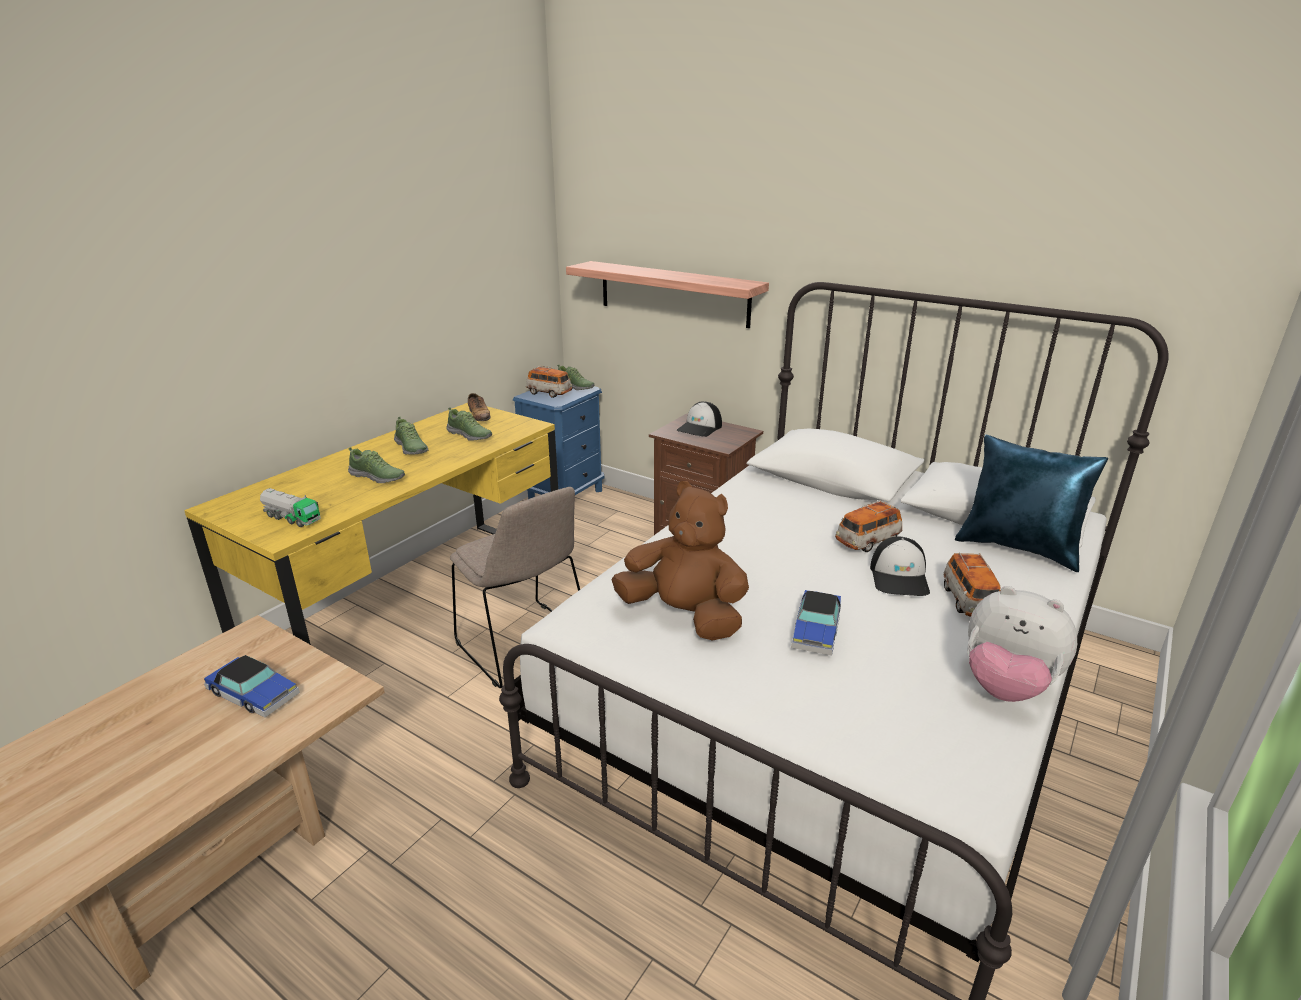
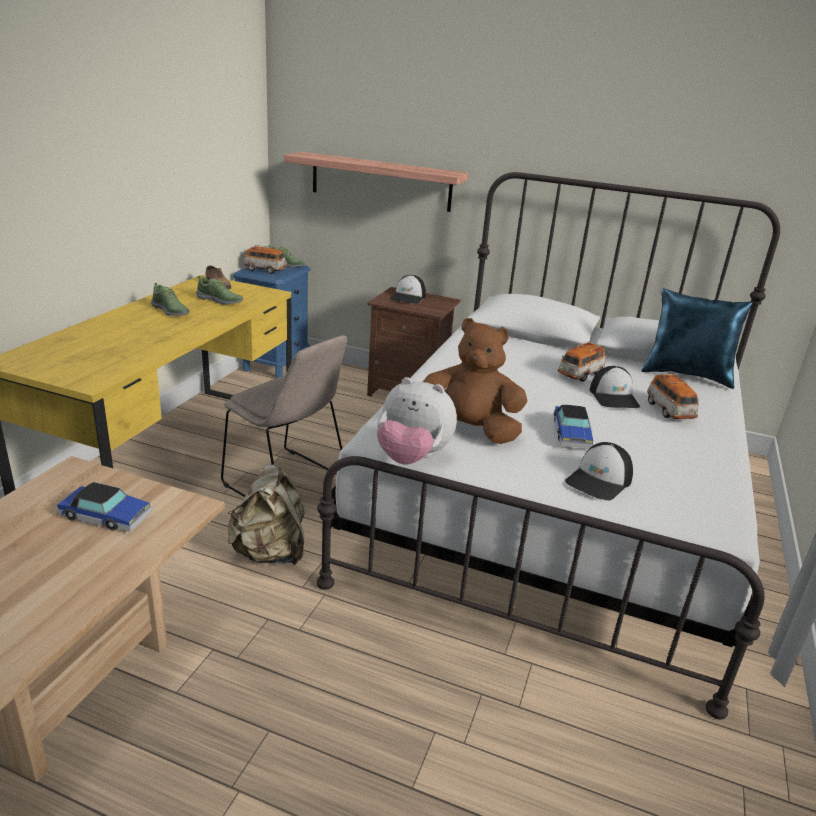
camera: 15 degrees left, 0 degrees up
toy truck [260,488,321,527] -> none
shoe [348,447,405,483] -> none
plush toy [967,586,1077,702] -> plush toy moved to [377,377,457,465]
none -> beige backpack [228,464,304,565]
none -> cap [565,442,633,500]

